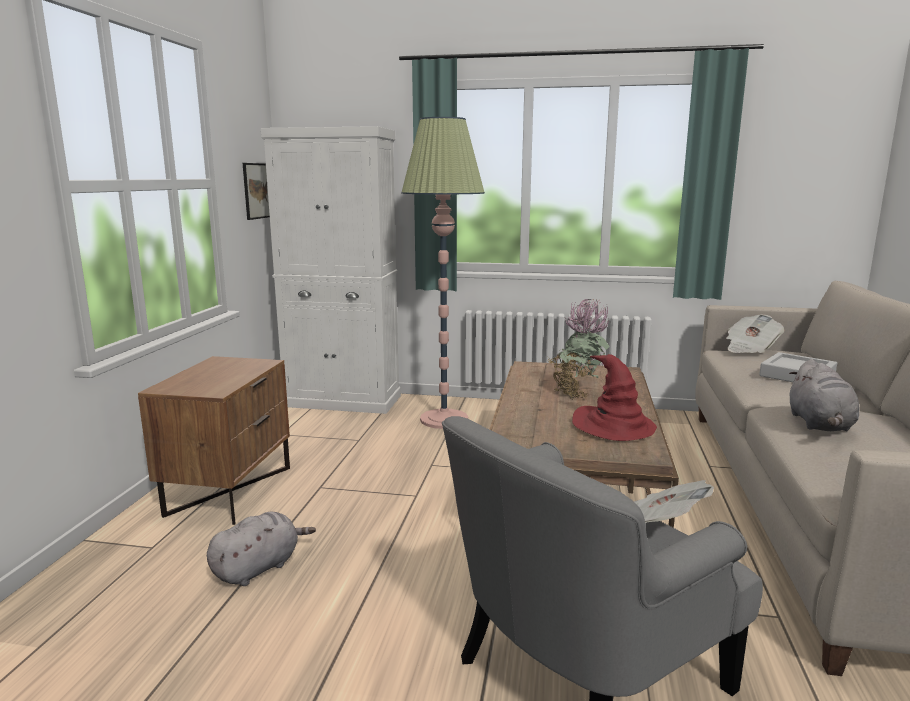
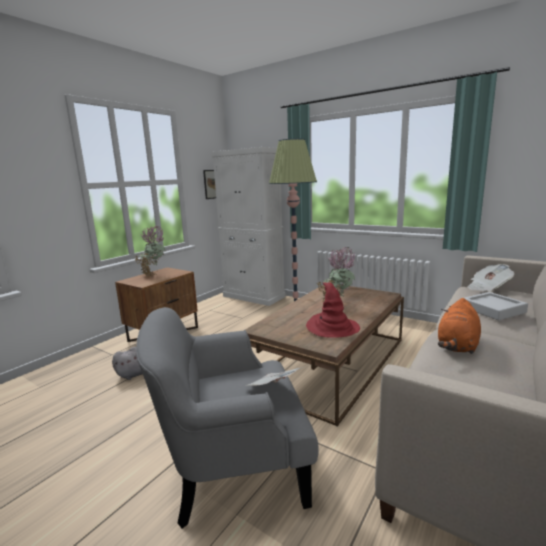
camera: 25 degrees right, 0 degrees up
grey plush toy [789,359,859,432] -> orange plush toy [438,298,481,354]
none -> potted plant [135,225,166,276]

